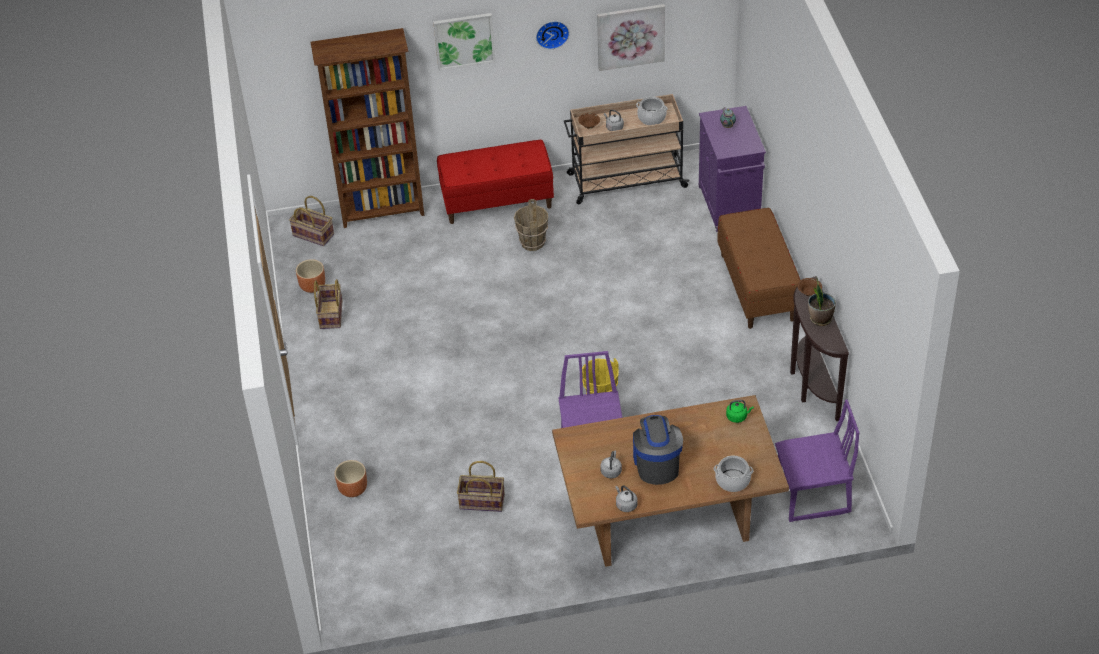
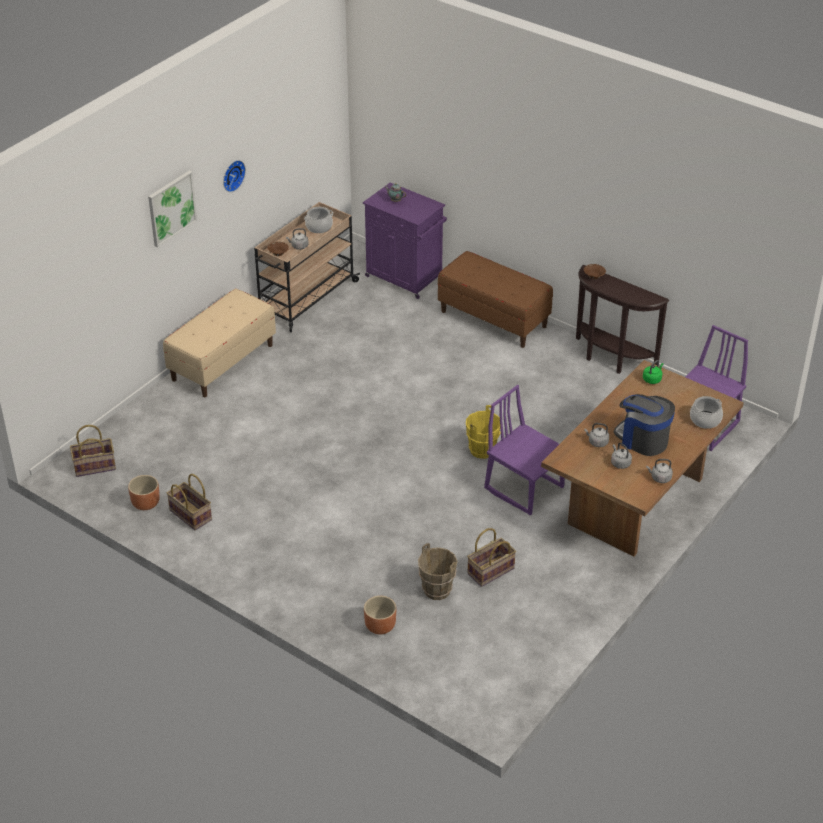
camera: 45 degrees left, 5 degrees down
brown bookcase [311,28,424,228] -> none
red bench [437,140,554,224] -> beige bench [163,289,276,397]
brown bucket [514,199,548,251] -> brown bucket moved to [418,543,458,600]
picture [597,4,665,71] -> none
potted plant [808,277,836,326] -> none
none -> grey kettle [584,423,609,447]

